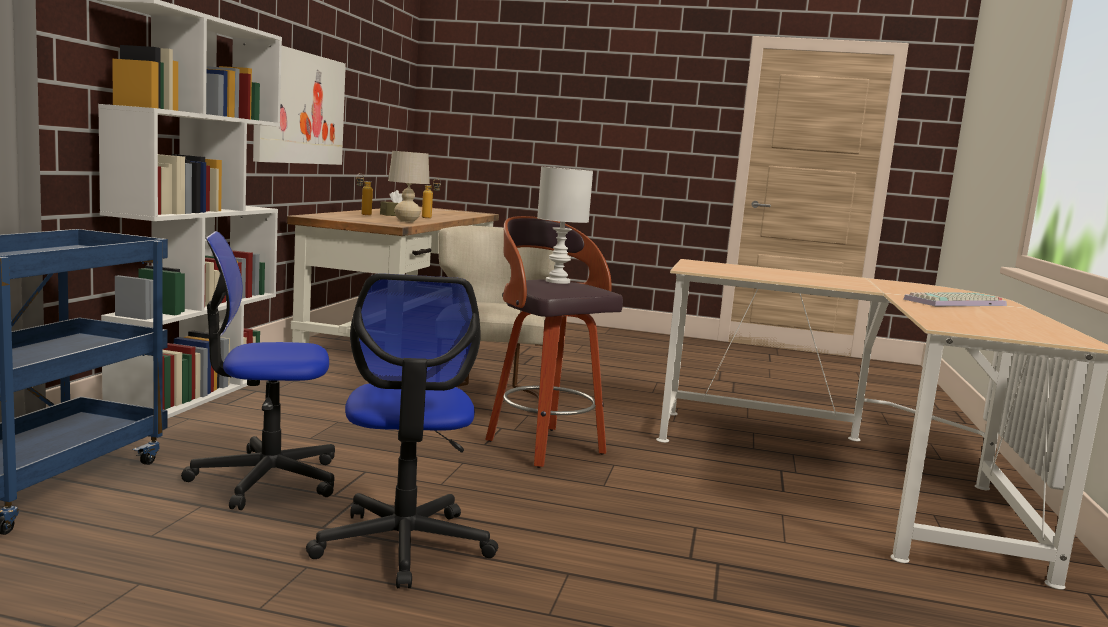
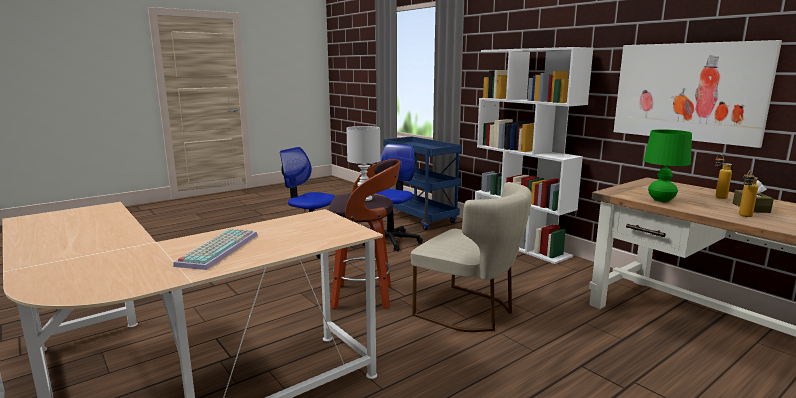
camera: 130 degrees right, 5 degrees up
beige table lamp [388,151,430,222] -> green table lamp [644,129,692,202]
keyboard [903,292,1007,306] -> keyboard moved to [173,229,258,270]

